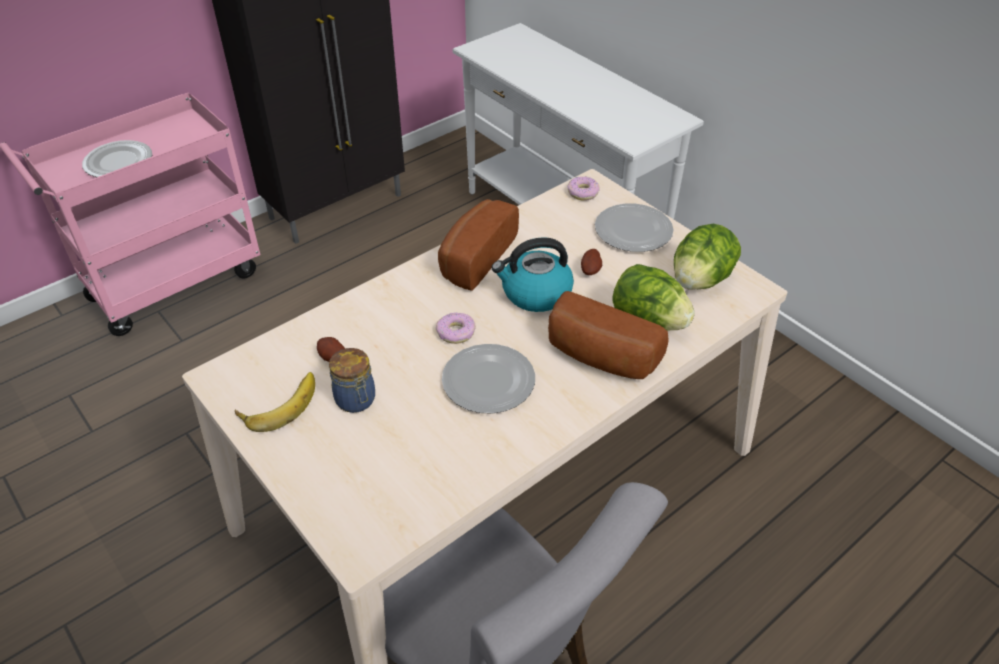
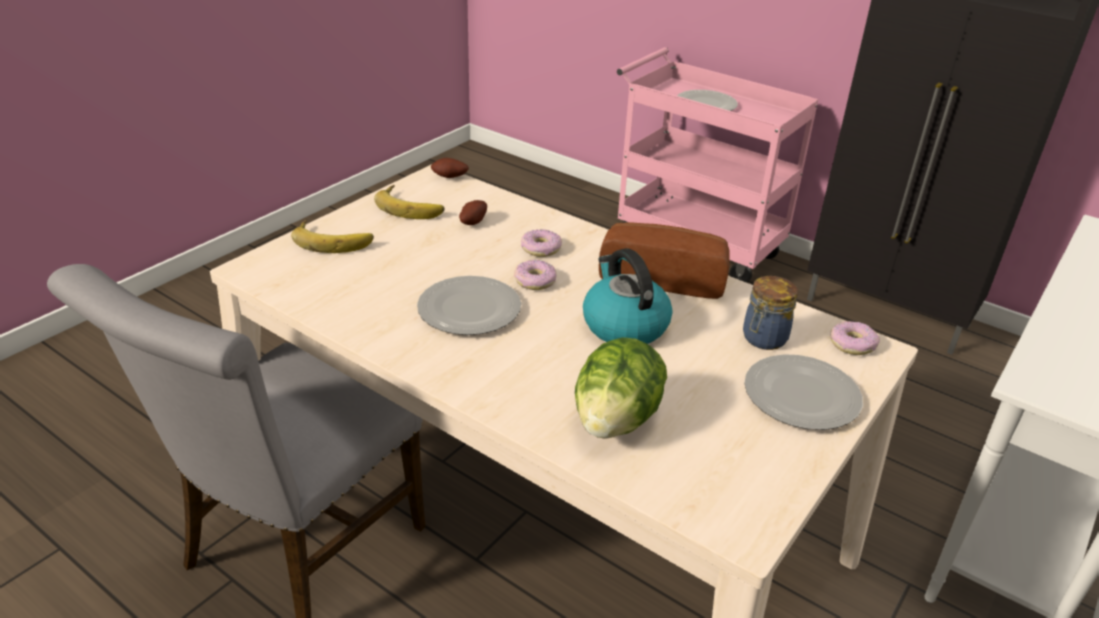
camera: 75 degrees right, 10 degrees down
jar [329,348,375,413] -> jar moved to [743,276,798,350]
bread [548,291,669,379] -> none
potato [581,249,602,275] -> potato moved to [431,158,469,178]
lettuce [674,224,741,290] -> none
none -> banana [291,219,374,253]
none -> donut [521,229,562,257]

